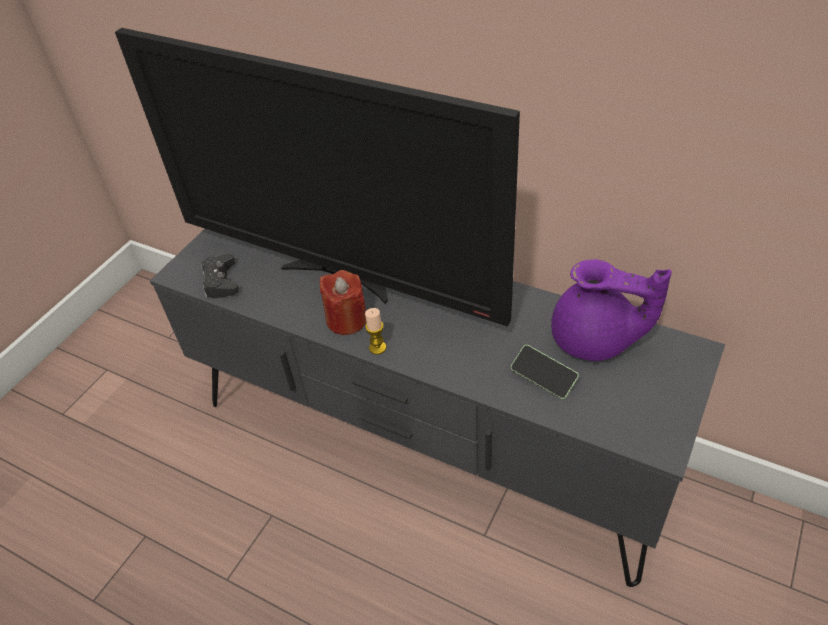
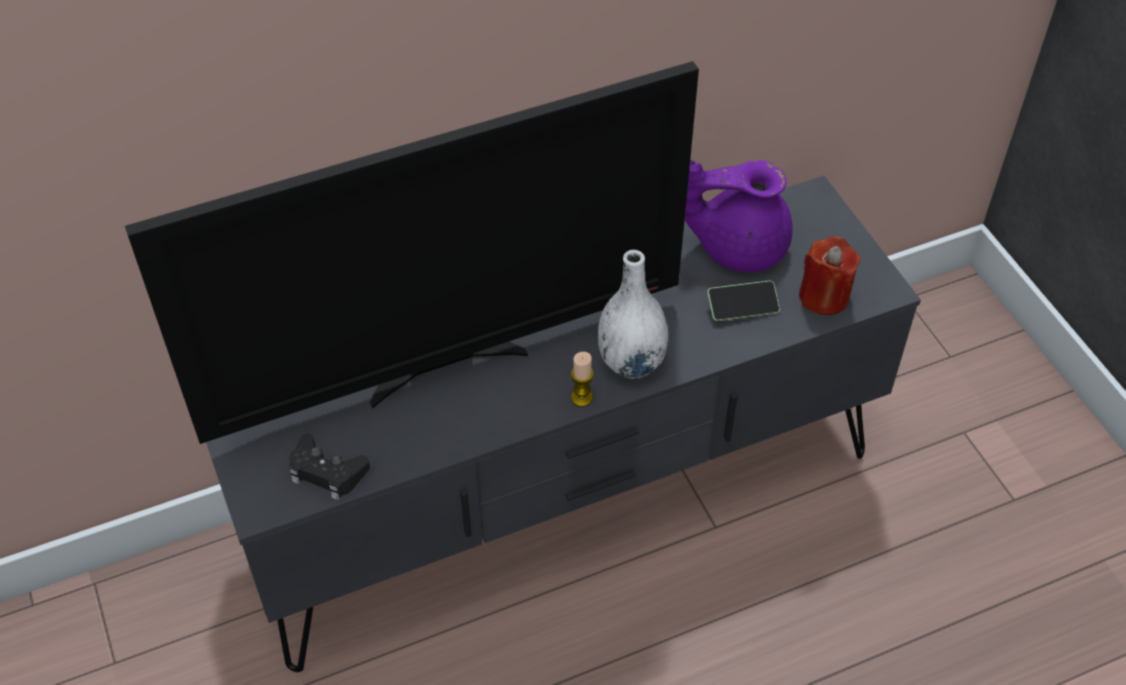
camera: 55 degrees left, 5 degrees up
red candle [320,270,366,335] -> red candle moved to [799,236,861,315]
purple teapot [551,259,672,361] -> purple teapot turned 150 degrees counterclockwise [685,159,793,272]
none -> white vase [598,250,668,379]

